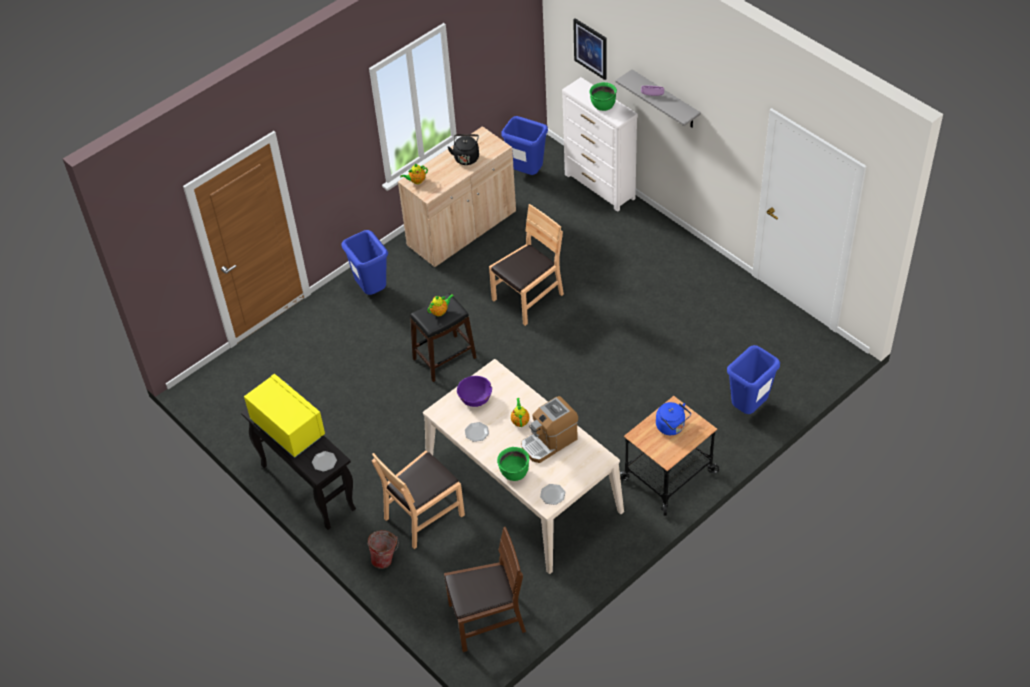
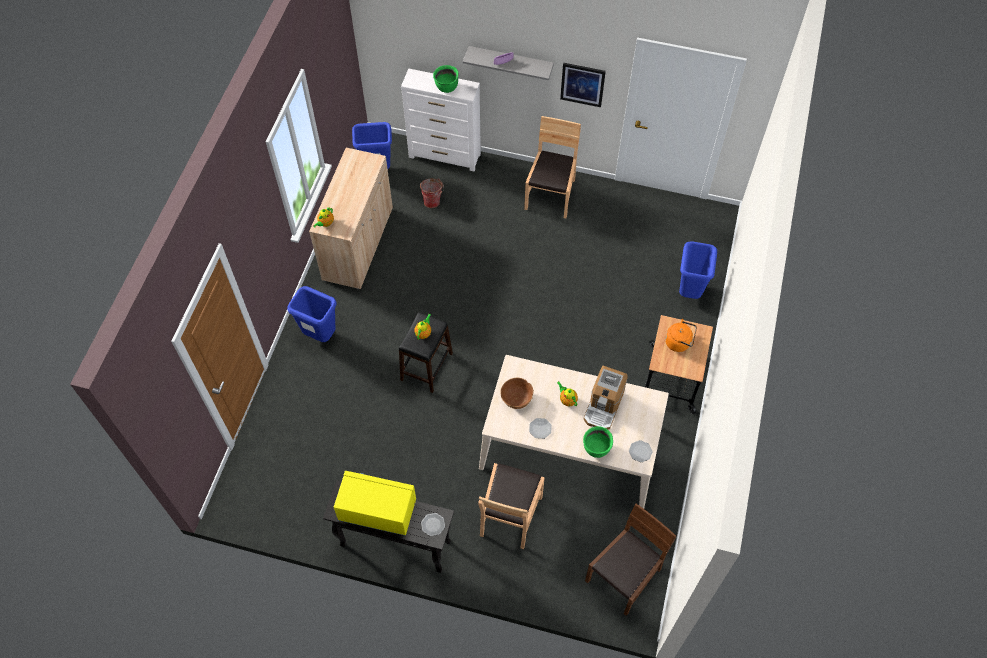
camera: 35 degrees left, 10 degrees up
bucket [367,530,399,569] -> bucket moved to [420,178,444,208]
black kettle [448,134,479,165] -> none
purple bowl [457,376,492,407] -> brown bowl [500,378,534,409]
brown chair [489,204,564,326] -> brown chair moved to [524,116,581,218]
picture [573,18,607,80] -> picture moved to [560,63,606,107]
blue kettle [656,402,691,435] -> orange kettle [665,319,697,352]

